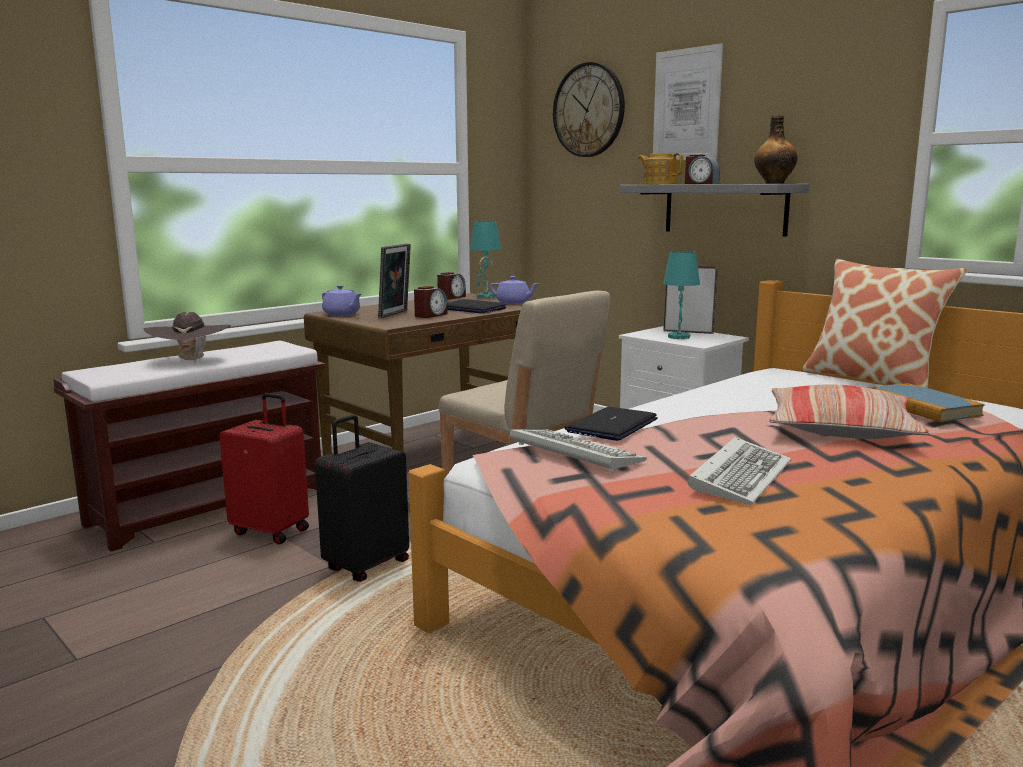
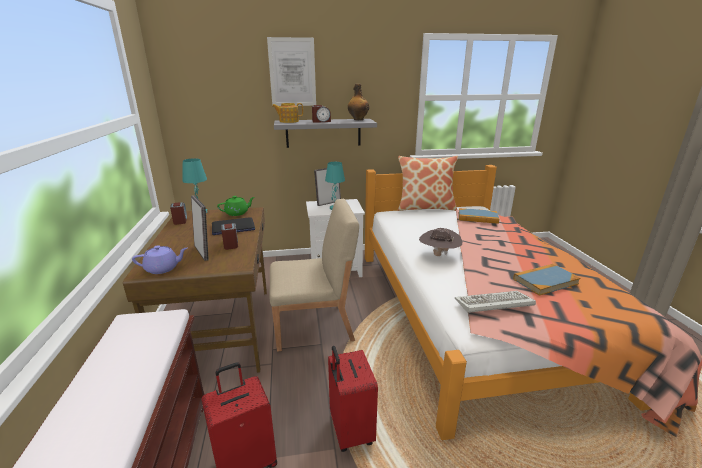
camera: 55 degrees left, 10 degrees up
brown hat [143,312,231,362] -> brown hat moved to [419,228,462,256]
black suitcase [315,415,409,582] -> red suitcase [328,346,378,452]
purple teapot [490,276,539,304] -> green teapot [217,196,255,216]
wall clock [553,62,625,157] -> none
laptop [565,407,658,441] -> none
keyboard [688,437,791,505] -> book [513,264,580,296]
pillow [769,384,929,439] -> none

